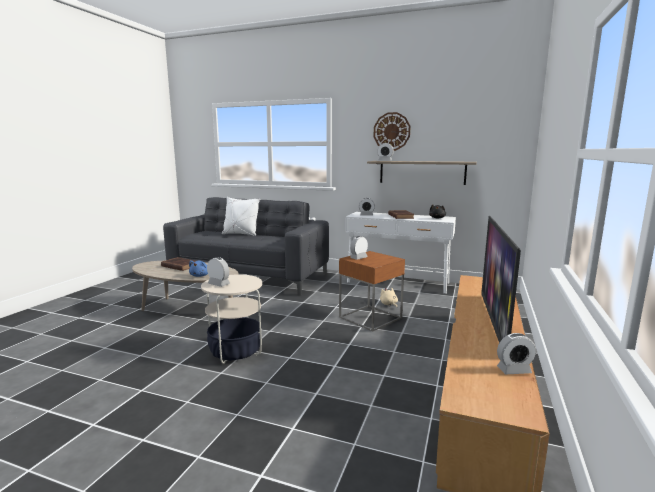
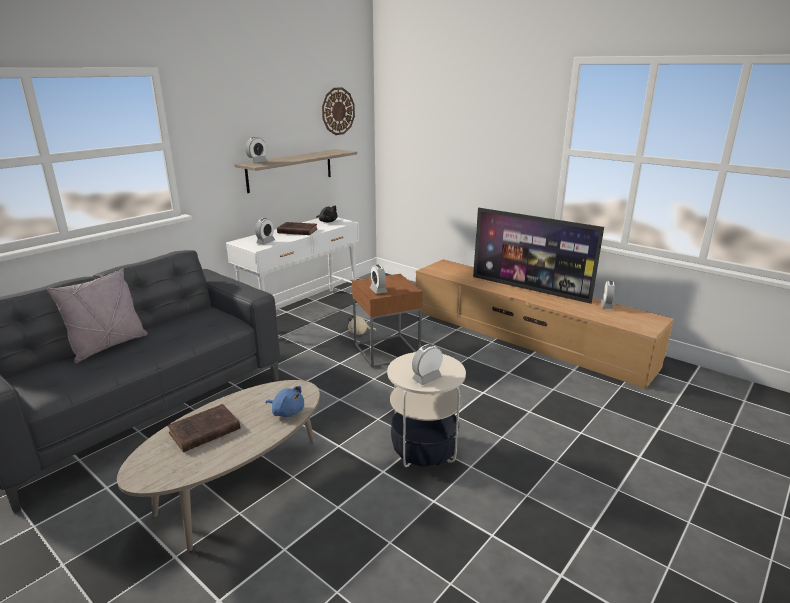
camera: 70 degrees left, 10 degrees up
white pillow [222,197,260,236] -> purple pillow [47,268,148,363]
wall clock [374,112,411,151] -> wall clock moved to [322,87,355,135]

